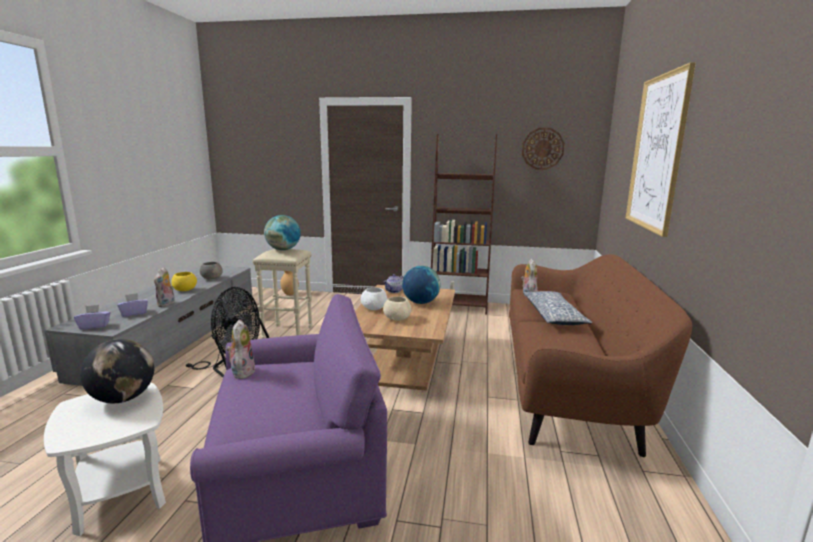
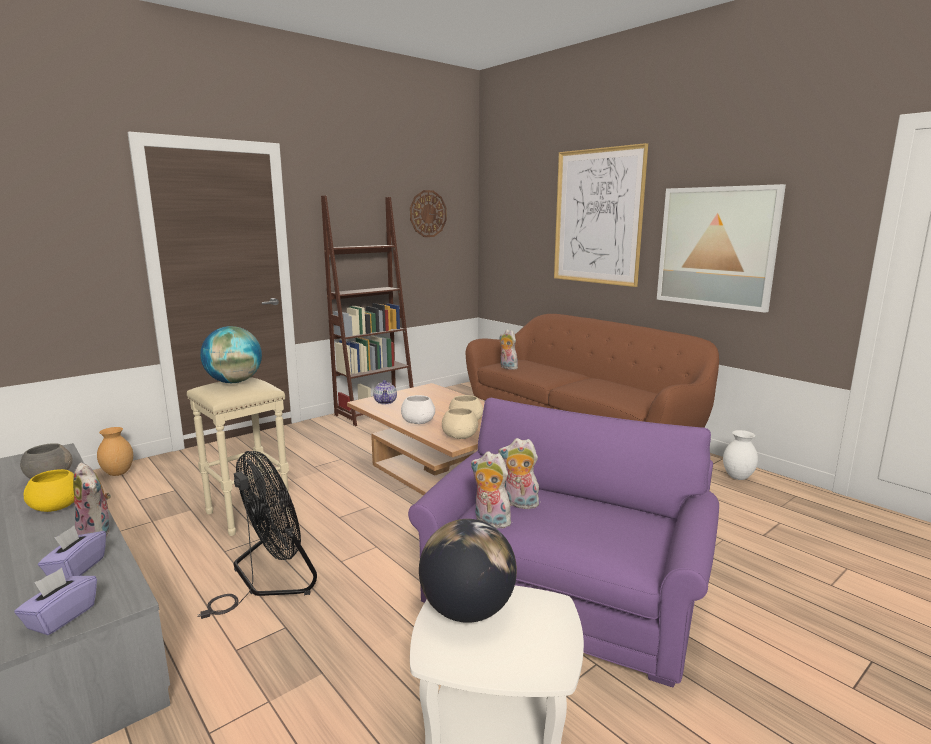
camera: 50 degrees left, 0 degrees up
globe [402,266,440,304] -> none
pillow [523,291,592,325] -> none
none -> beige bowl [442,408,478,439]
none -> plush toy [498,438,539,509]
none -> picture [657,184,786,313]
none -> white vase [723,430,758,480]

